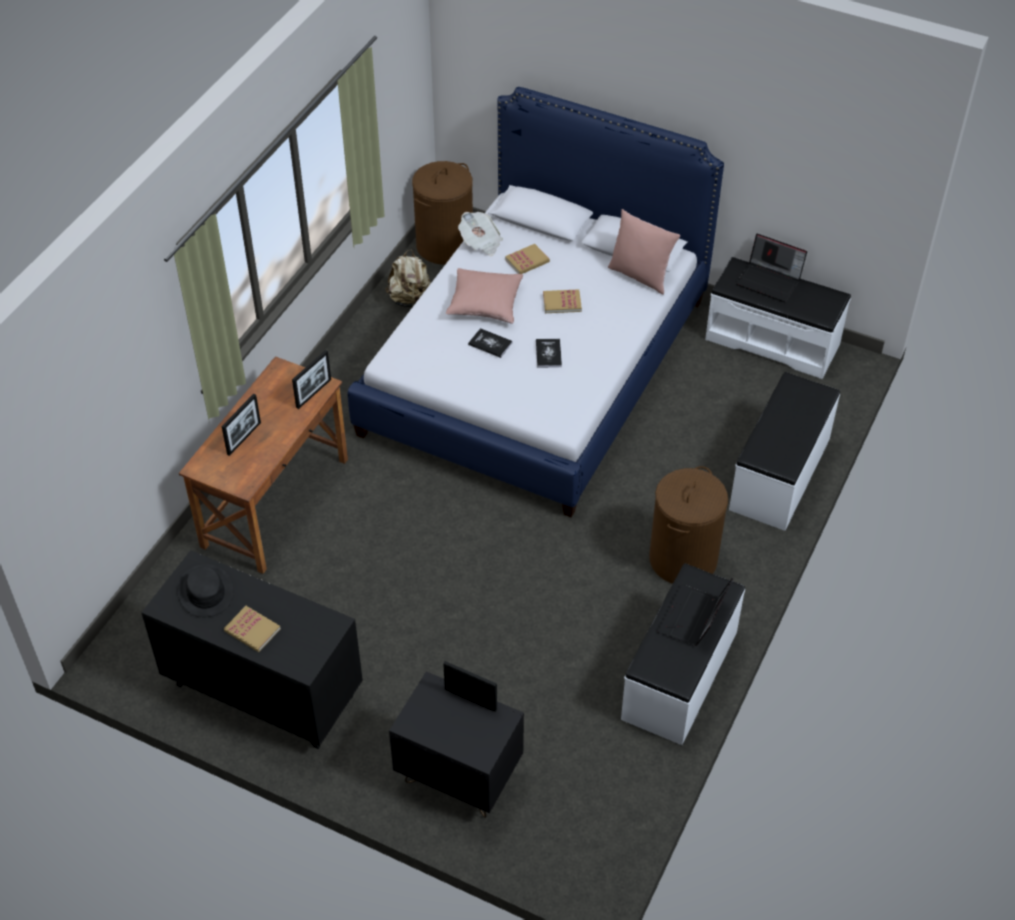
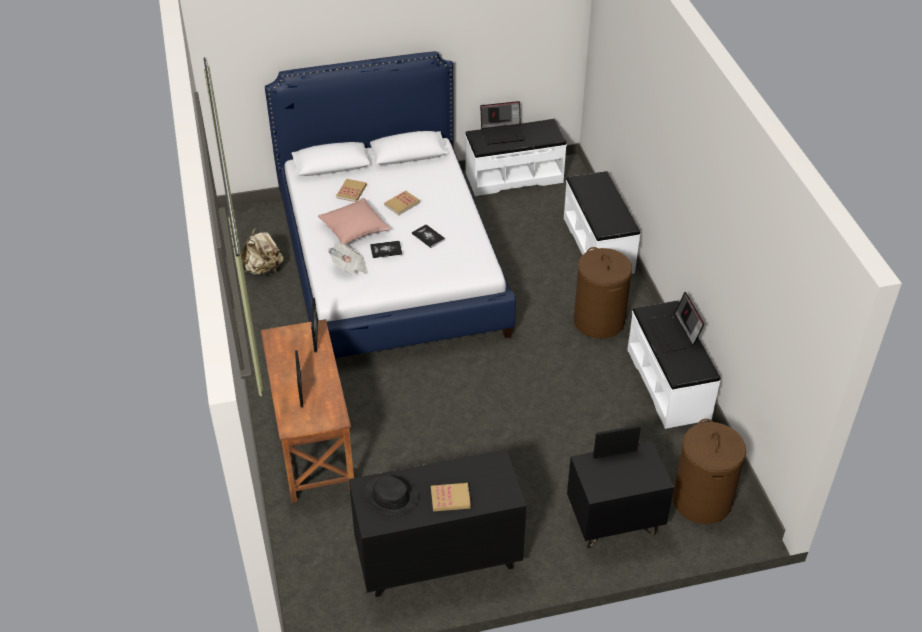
camera: 40 degrees left, 5 degrees down
brown laundry basket [412,161,473,265] -> brown laundry basket moved to [673,419,746,524]
newspaper [458,212,503,256] -> newspaper moved to [328,244,368,273]
pink pillow [608,209,680,295] -> none

